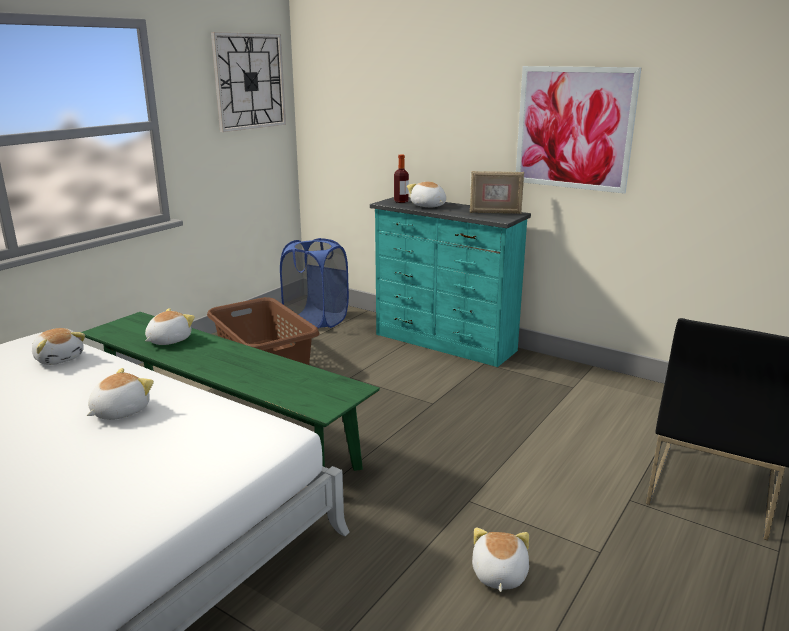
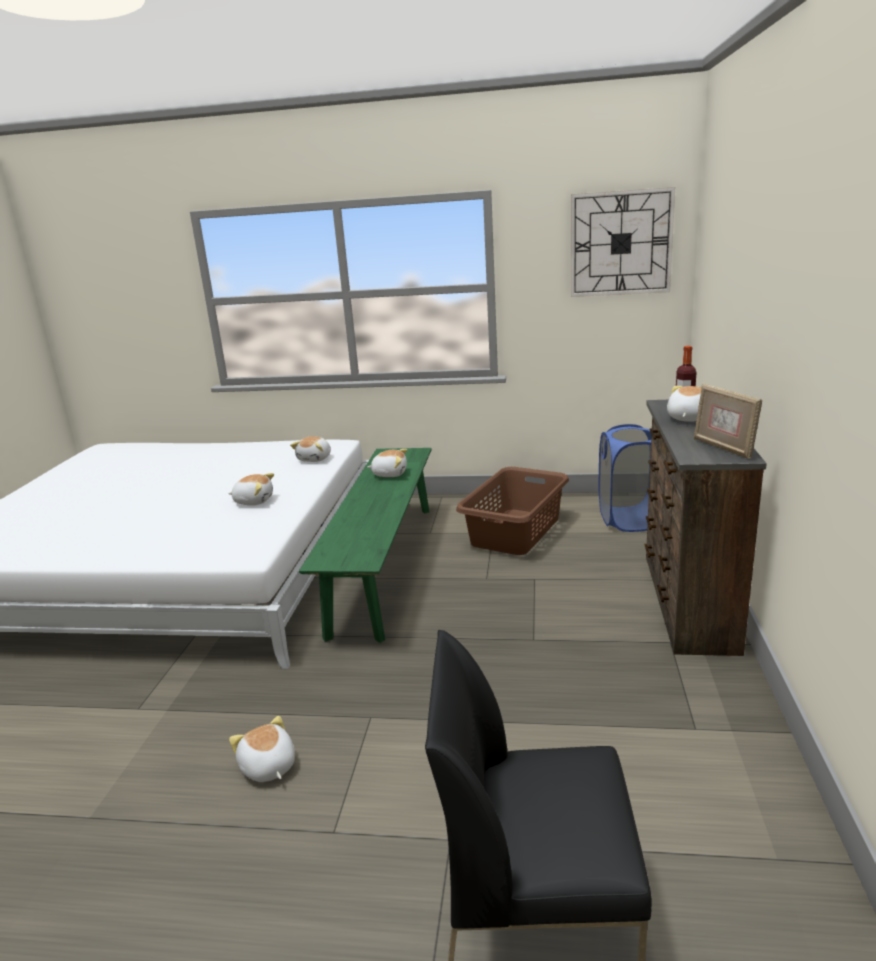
camera: 65 degrees right, 0 degrees up
turquoise dresser [370,197,531,367] -> brown dresser [645,400,767,656]
plush toy [472,527,529,592] -> plush toy turned 105 degrees counterclockwise [229,716,295,782]
picture [516,66,642,194] -> none

